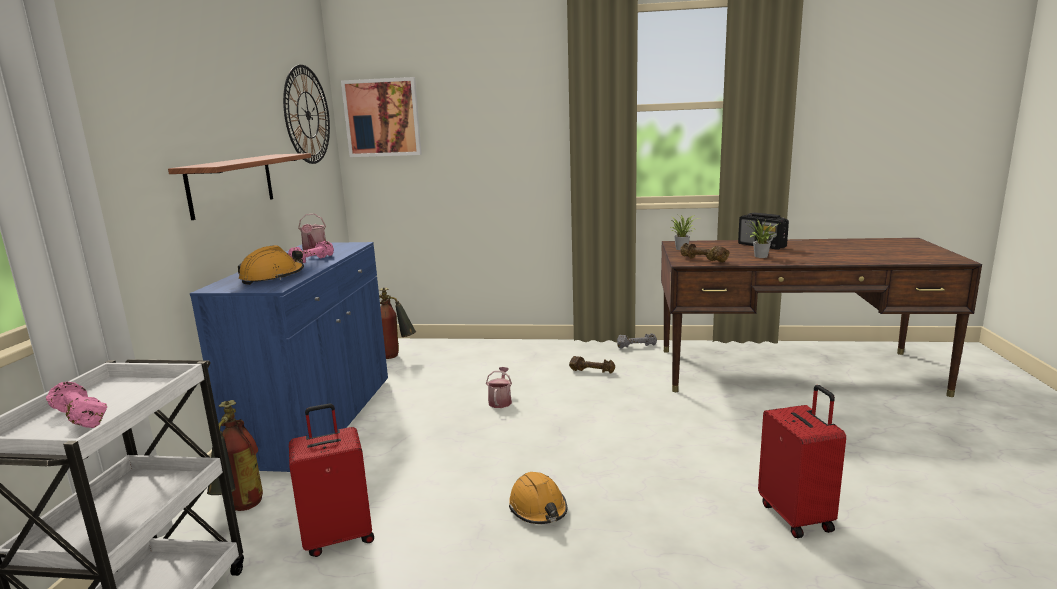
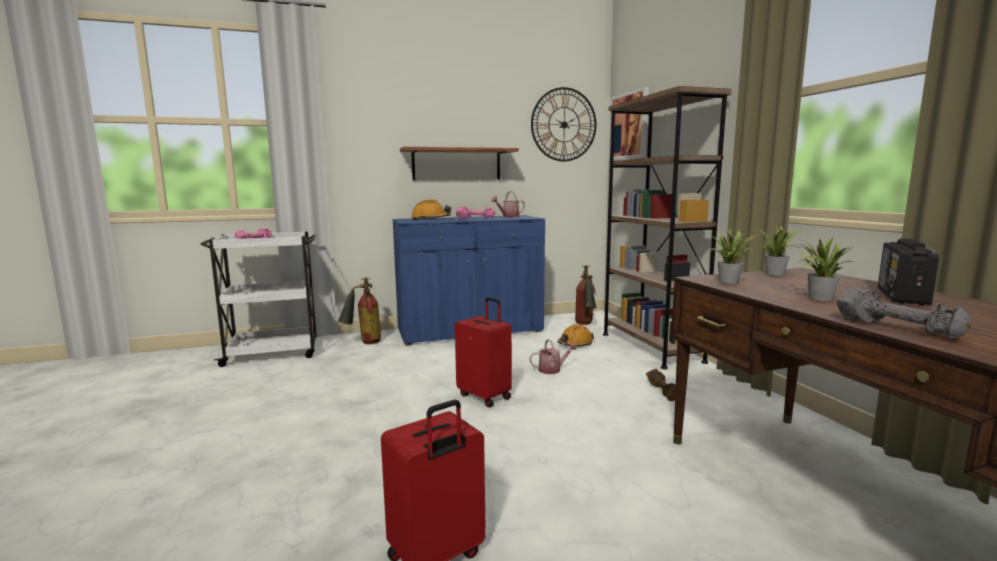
camera: 65 degrees right, 5 degrees down
red suitcase [289,404,374,557] -> red suitcase moved to [455,297,512,407]
orange hard hat [509,472,567,524] -> orange hard hat moved to [558,324,594,347]
grey dumbbell [617,333,657,348] -> grey dumbbell moved to [837,287,971,339]
brown dumbbell [680,243,730,262] -> potted plant [709,229,759,284]
none -> brown bookcase [603,86,732,369]

